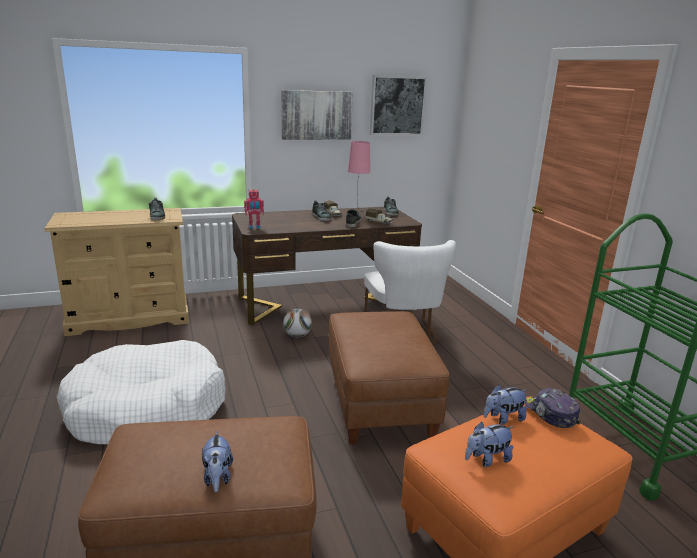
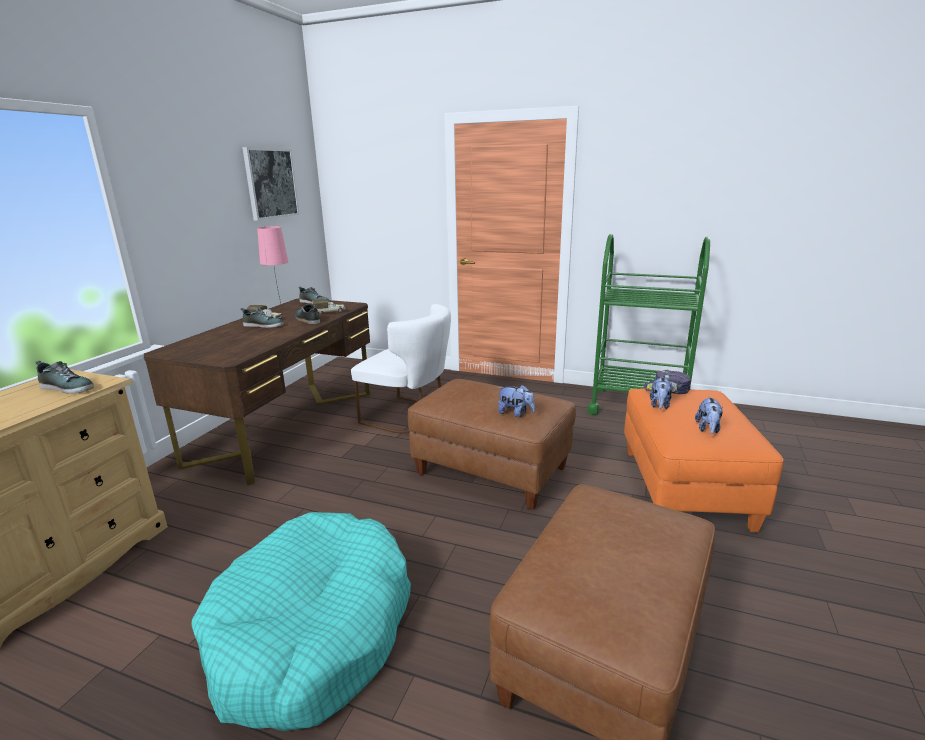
camera: 50 degrees left, 0 degrees up
white dog bed [56,340,226,444] -> turquoise dog bed [191,512,411,731]
plush toy [202,431,233,492] -> plush toy moved to [498,385,535,417]
toy robot [244,189,264,229] -> none
picture [282,90,353,140] -> none
football [283,309,312,338] -> none

